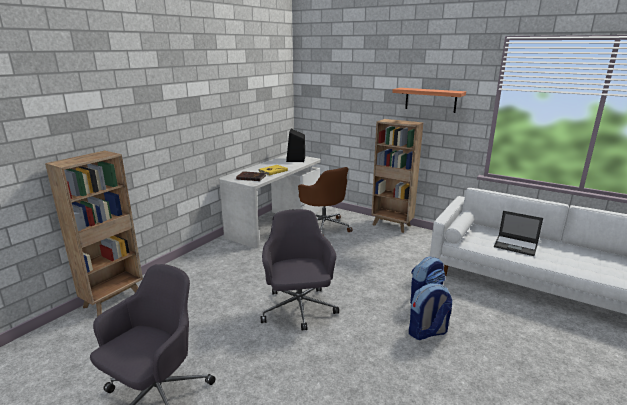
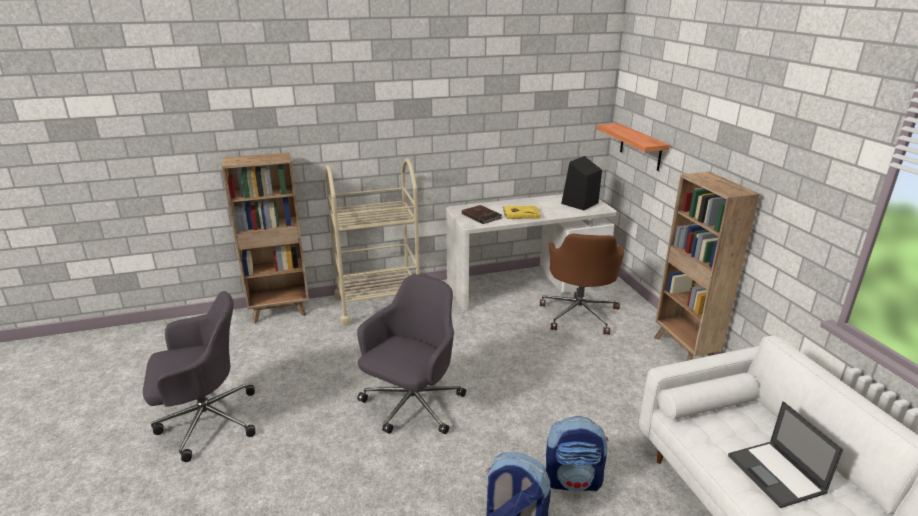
camera: 40 degrees right, 5 degrees up
shelf [392,88,466,113] -> shelf moved to [596,123,670,171]
none -> beige cart [326,158,420,326]

